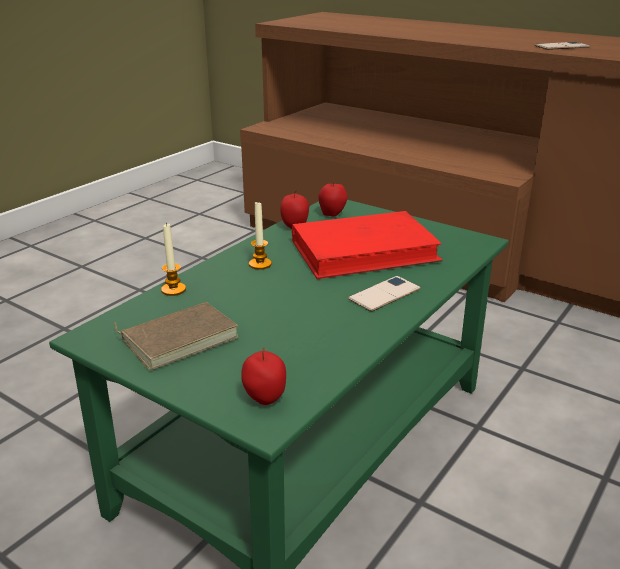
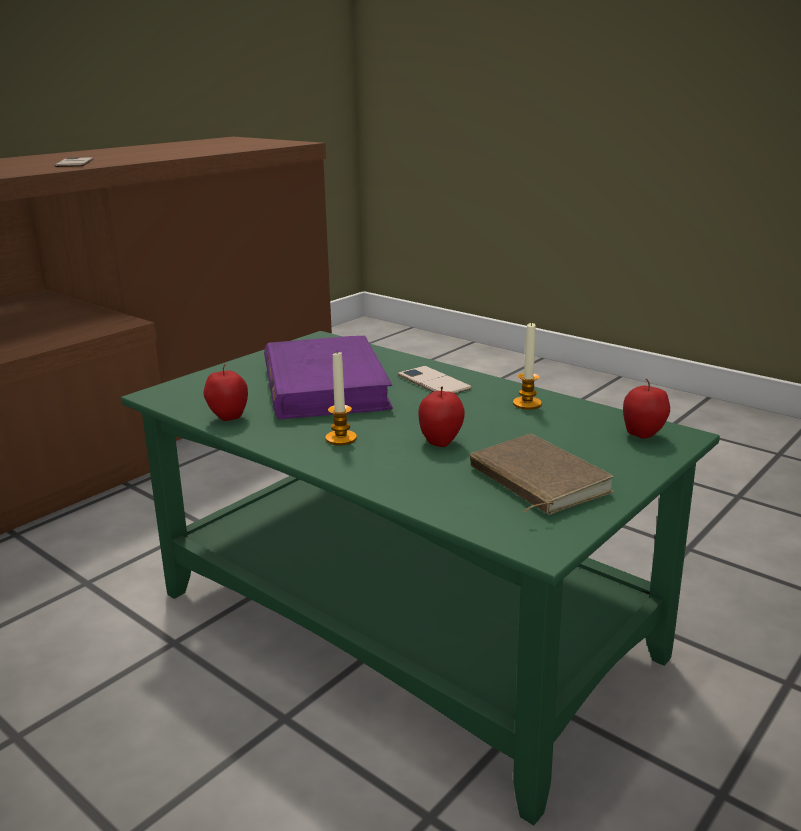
camera: 85 degrees left, 5 degrees down
candle [161,223,186,296] -> candle moved to [513,321,542,410]
red book [292,211,443,279] -> purple book [264,336,393,420]
apple [318,179,347,217] -> apple moved to [418,387,465,447]

